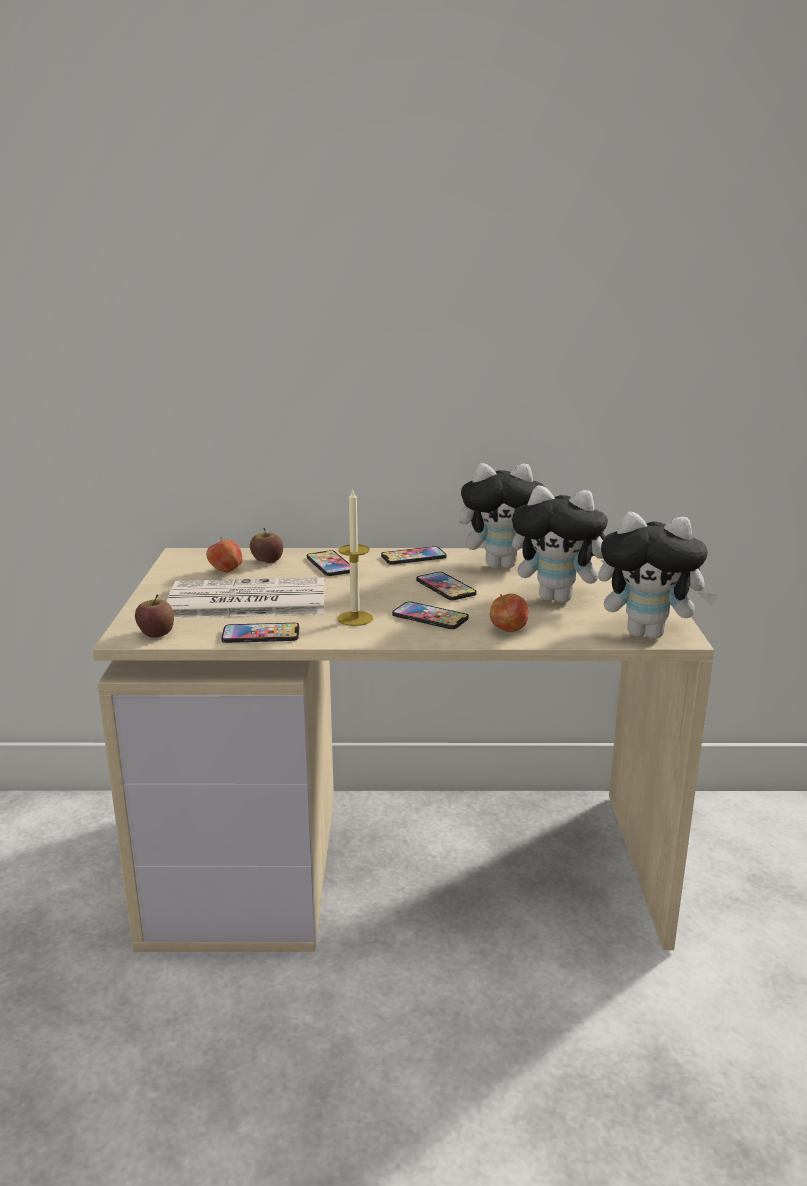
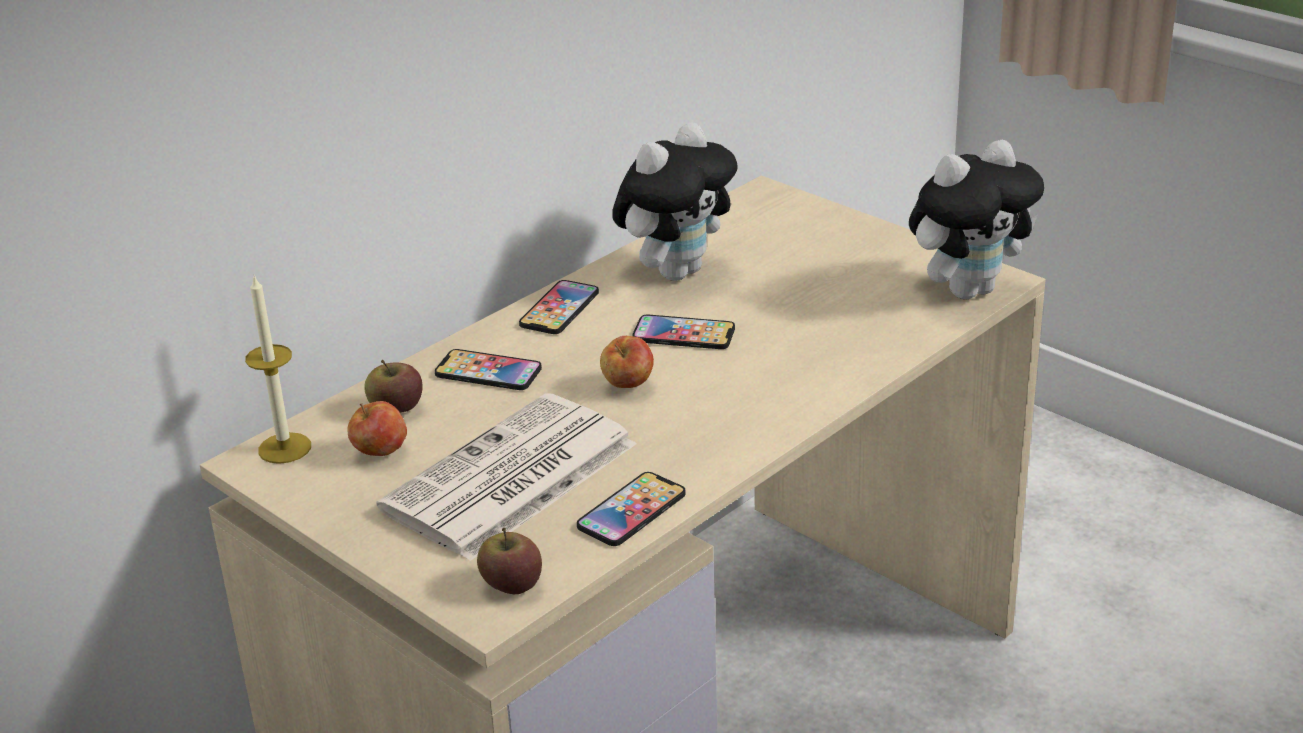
camera: 45 degrees left, 10 degrees up
candle [337,488,373,626] -> candle moved to [245,274,311,464]
phone [392,601,469,629] -> none
apple [490,594,529,632] -> apple moved to [600,336,654,388]
plush toy [512,486,608,603] -> none

